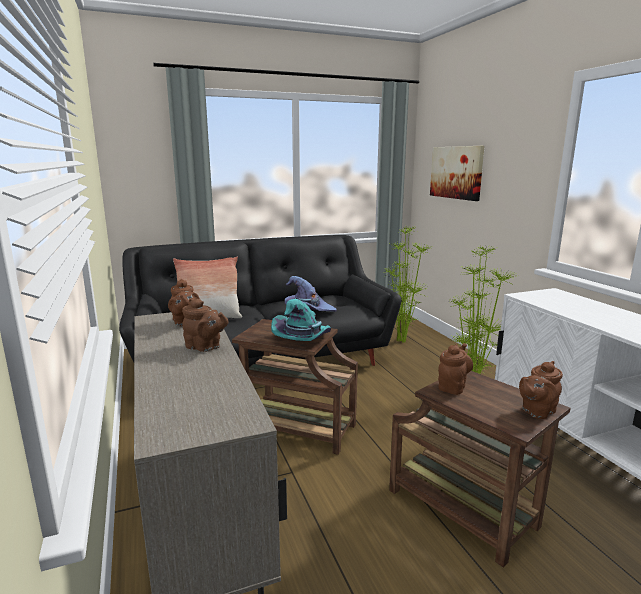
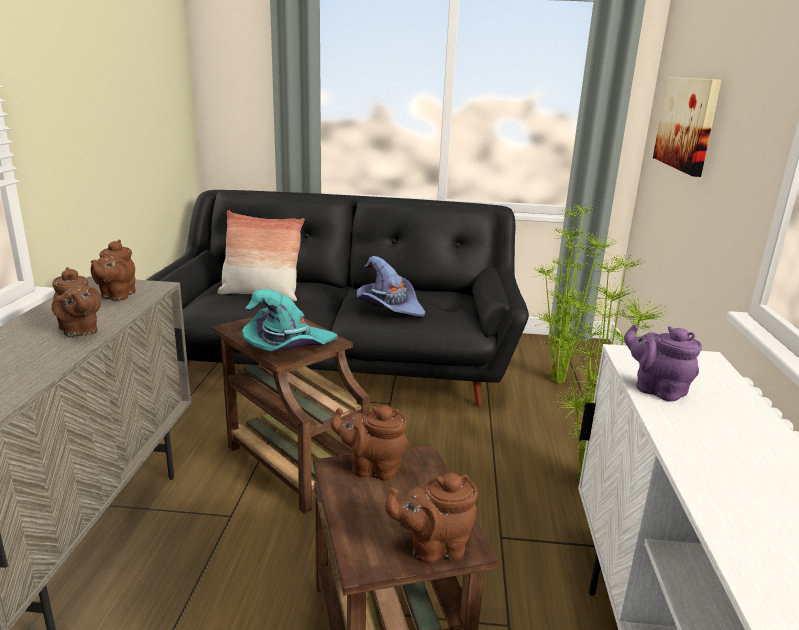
camera: 25 degrees right, 5 degrees up
brown teapot [438,343,473,395] -> brown teapot turned 135 degrees counterclockwise [330,405,408,481]
none -> purple teapot [624,324,702,402]

